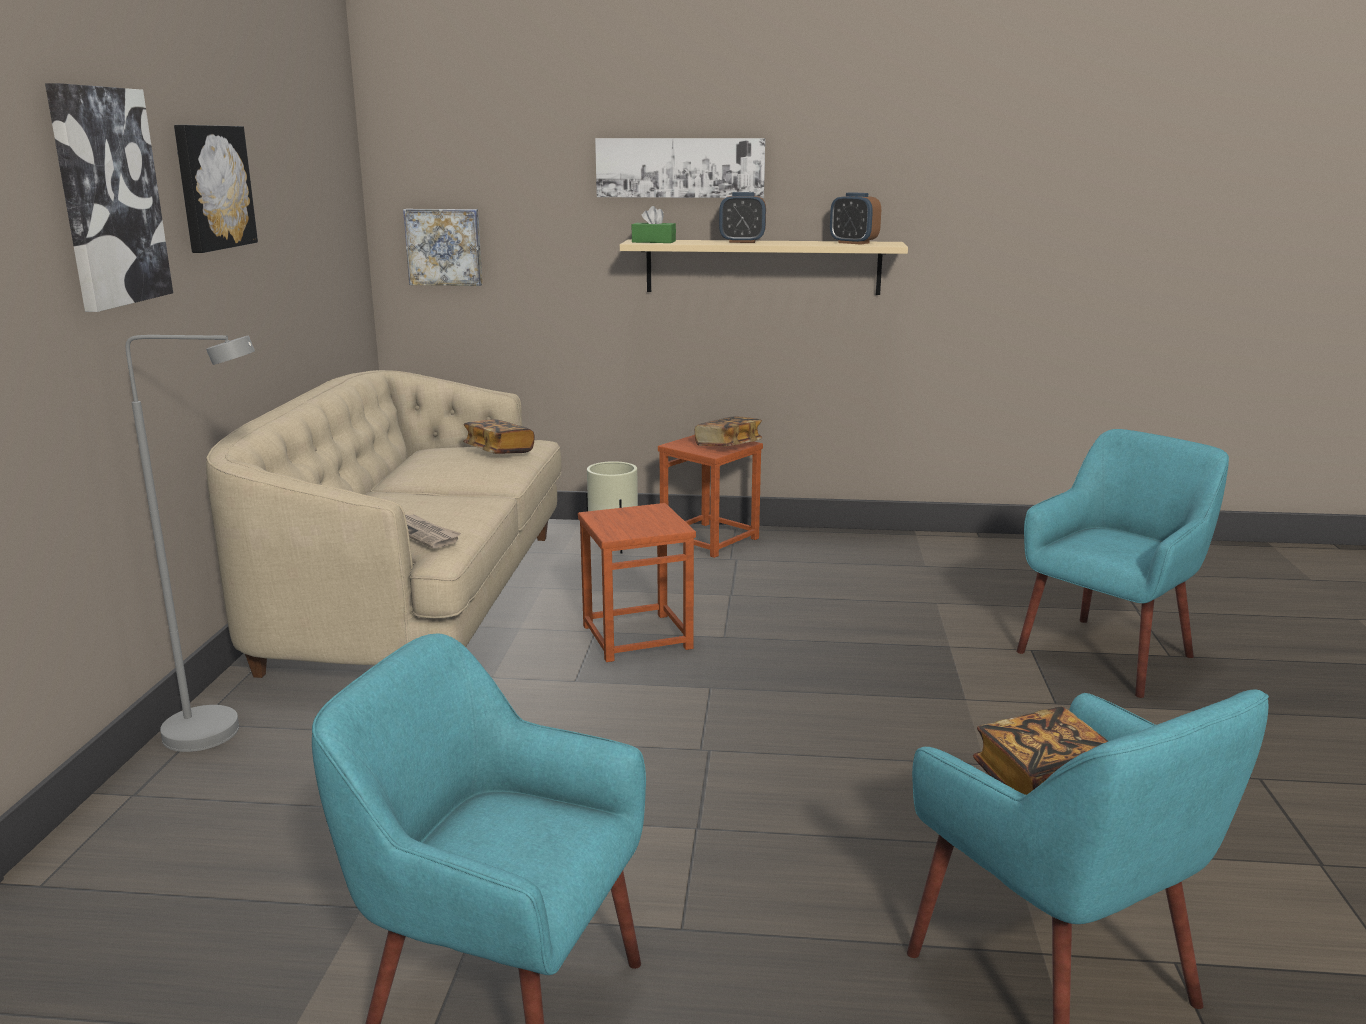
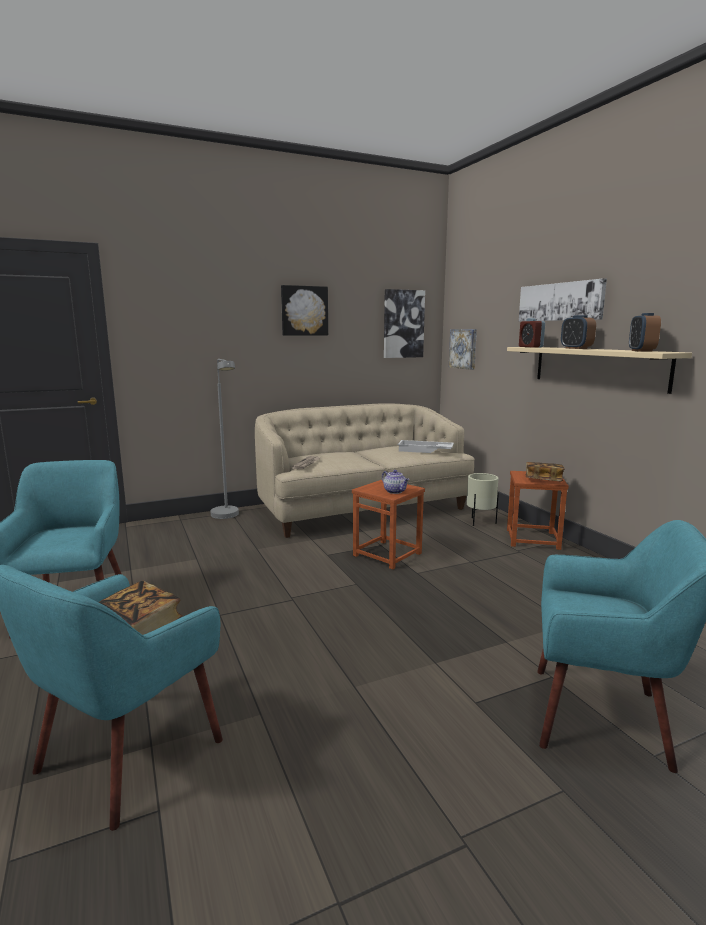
camera: 60 degrees right, 5 degrees down
picture [45,83,173,312] -> picture moved to [384,289,425,358]
book [463,419,535,454] -> white tray [398,440,454,453]
green tissue box [632,206,676,243] -> alarm clock [519,318,545,348]
none -> teapot [382,470,409,494]

